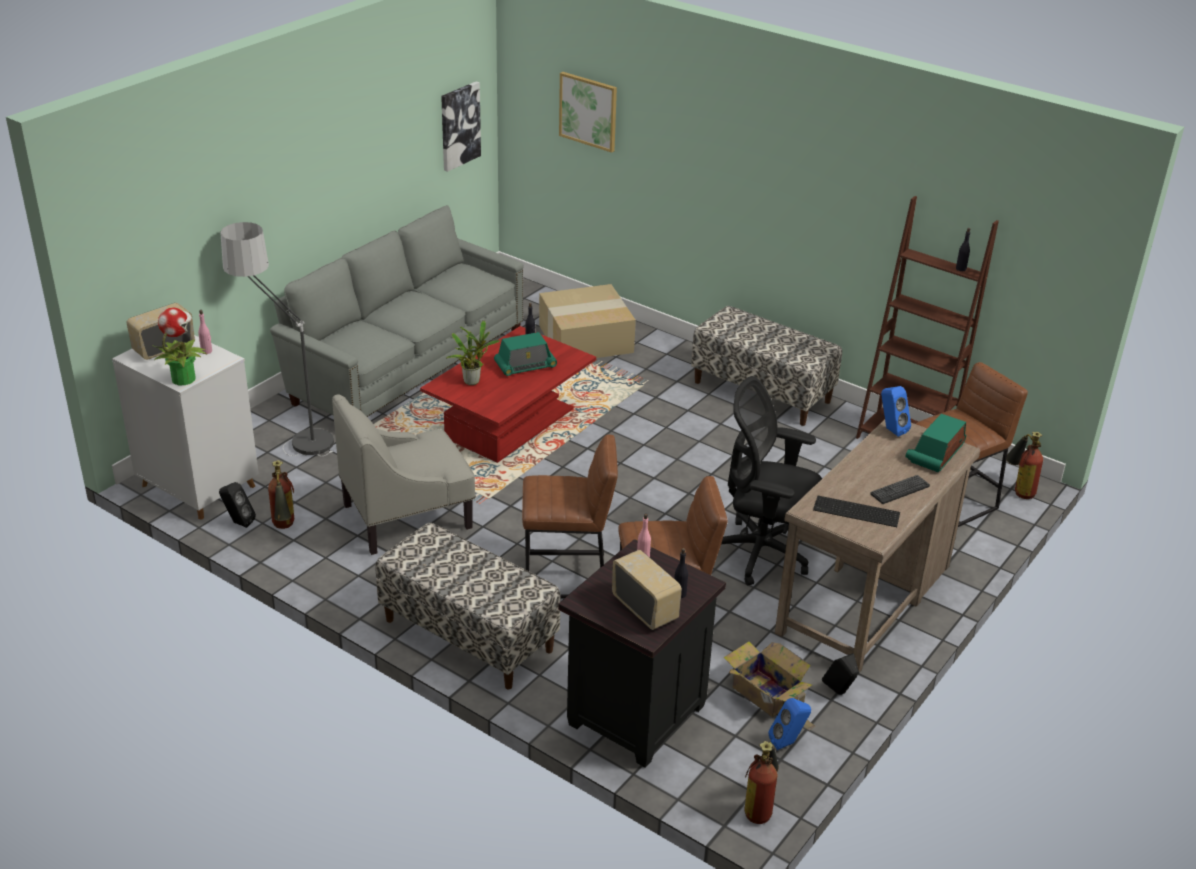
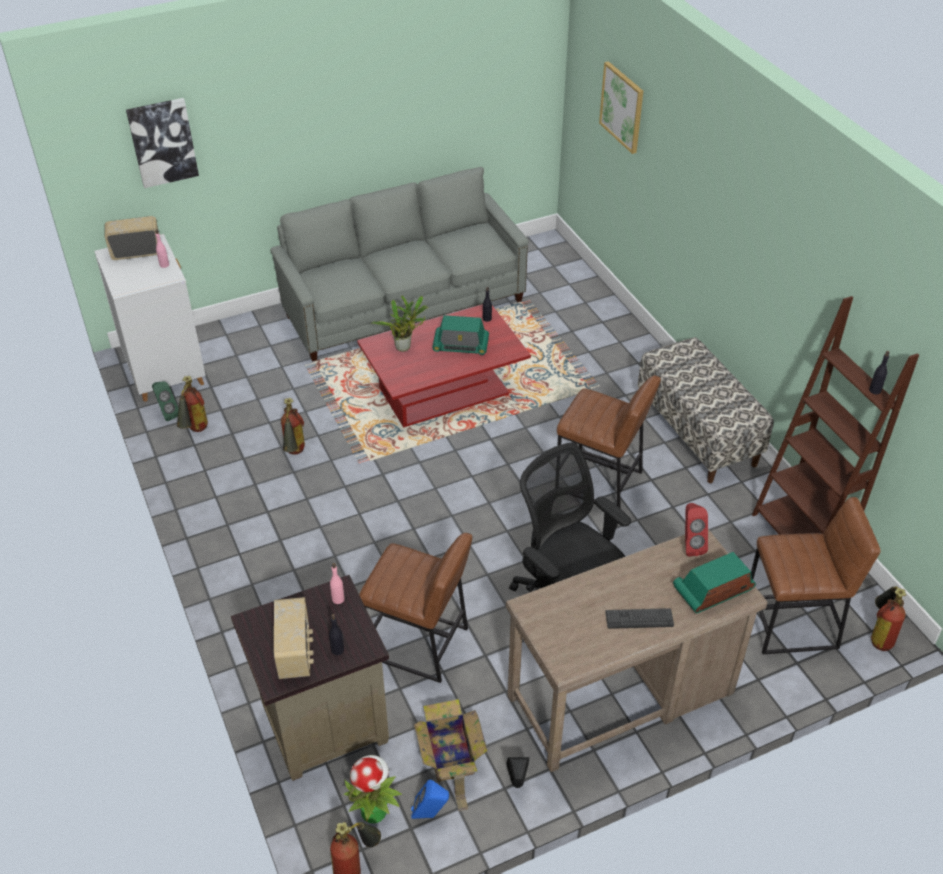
camera: 30 degrees right, 10 degrees up
potted plant [154,308,208,385] -> potted plant moved to [343,755,402,823]
black speaker [219,482,256,528] -> green speaker [152,381,179,421]
floor lamp [220,222,334,456] -> none
grey armchair [332,394,476,555] -> fire extinguisher [281,398,305,454]
bench [376,522,561,689] -> none
picture [441,81,481,172] -> picture moved to [126,98,199,188]
brown chair [522,434,618,599] -> brown chair moved to [557,375,661,508]
cardboard box [539,284,636,358] -> none
black cabinet [558,539,726,768] -> beige cabinet [231,575,389,781]
keyboard [813,496,900,527] -> none
blue speaker [881,386,911,437] -> red speaker [685,503,708,557]

